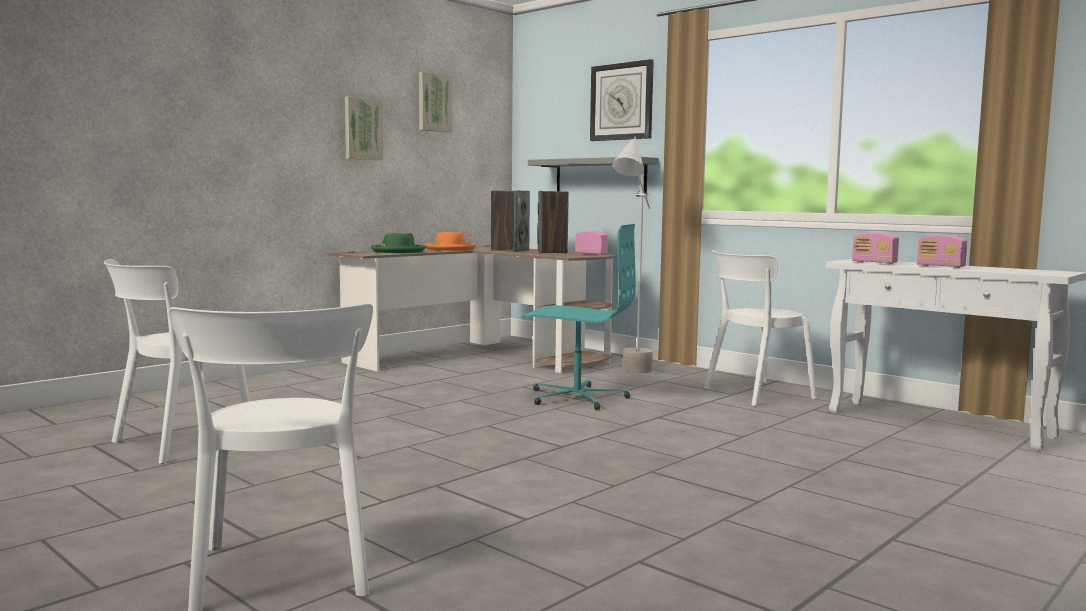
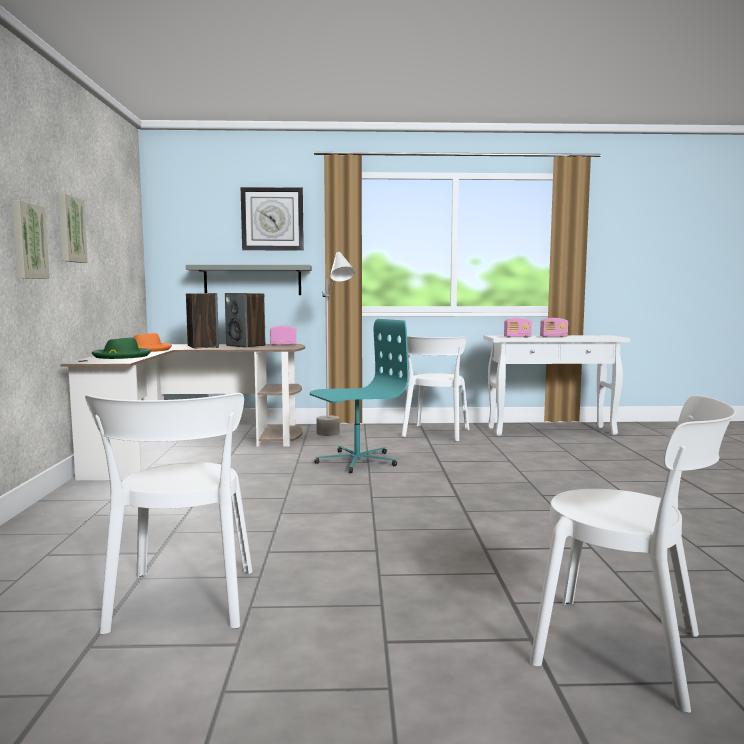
camera: 45 degrees left, 0 degrees up
picture [419,72,452,132] -> picture moved to [12,200,50,279]

